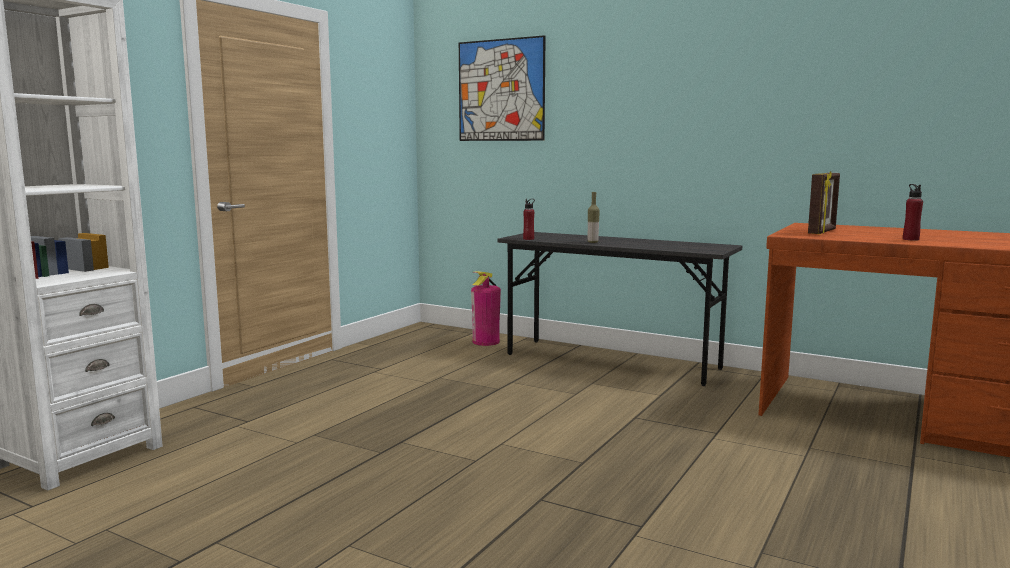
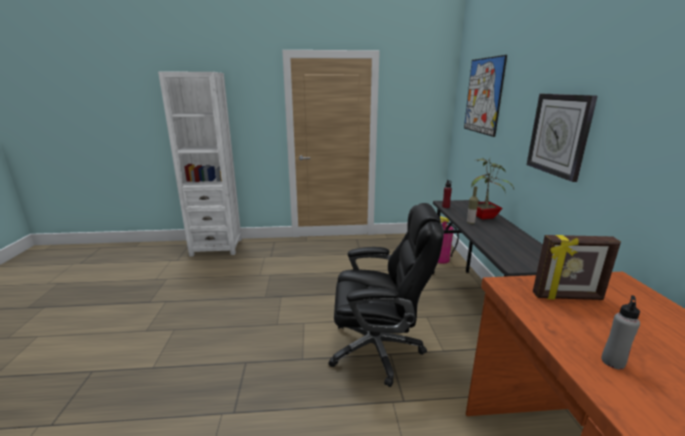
camera: 55 degrees right, 10 degrees up
red bottle [903,184,923,240] -> grey bottle [601,295,640,369]
none -> black office chair [328,203,444,387]
none -> potted plant [471,158,514,220]
none -> wall clock [527,94,597,182]

